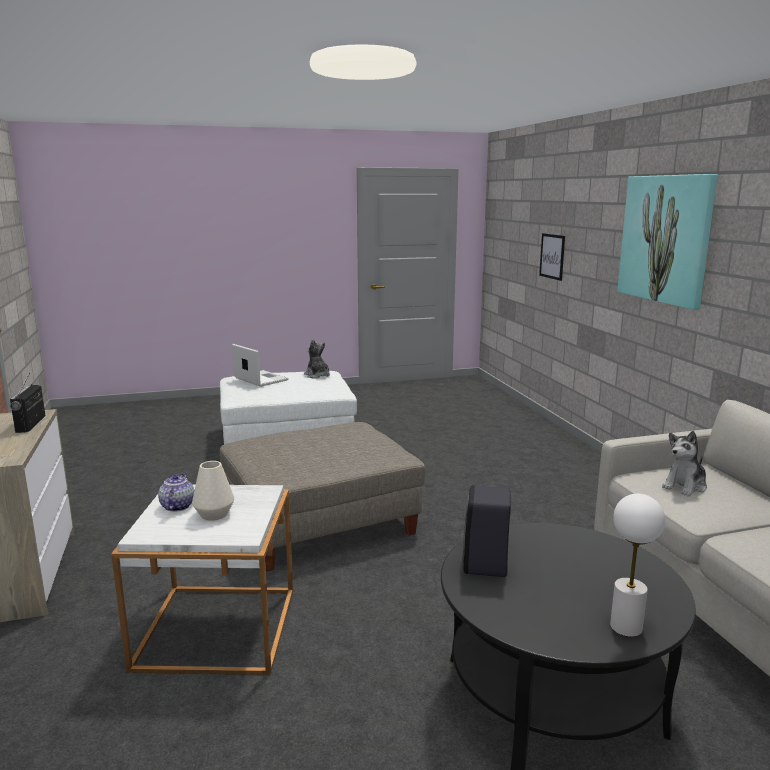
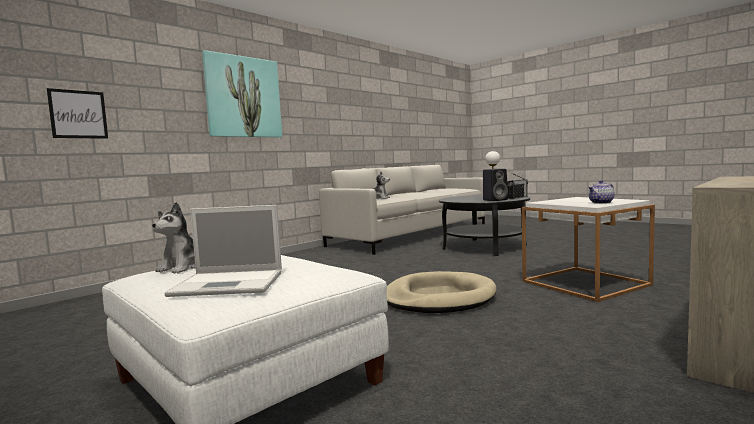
camera: 120 degrees left, 10 degrees down
radio [10,373,46,433] -> radio moved to [508,173,528,199]
white vase [192,461,234,521] -> none
grey ottoman [220,422,425,572] -> beige dog bed [387,271,497,313]
laptop [232,344,289,387] -> laptop turned 105 degrees counterclockwise [164,205,282,297]

